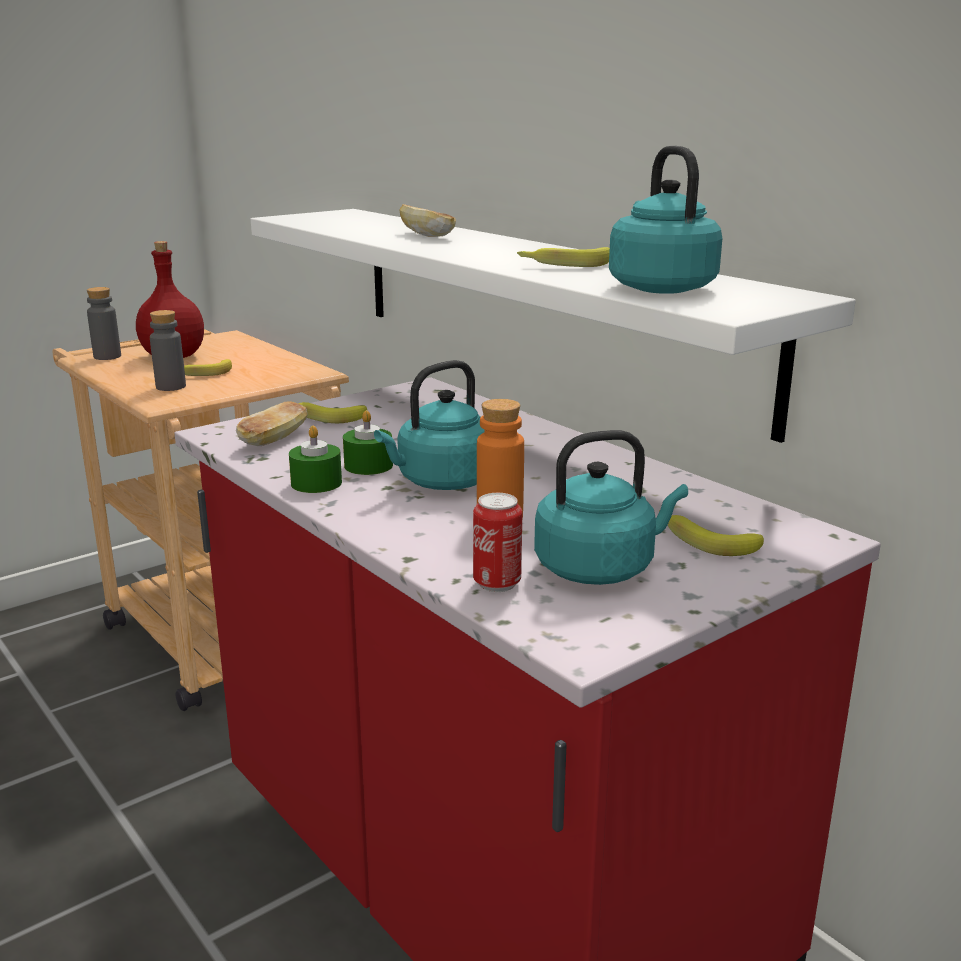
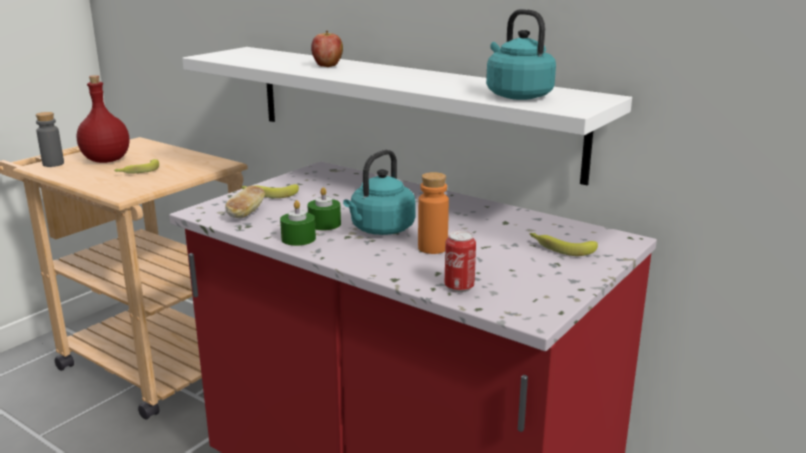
camera: 15 degrees left, 0 degrees up
grey bottle [150,310,186,391] -> none
bread [399,204,456,237] -> apple [311,31,343,67]
banana [517,247,610,267] -> none
turquoise kettle [534,430,688,585] -> none

